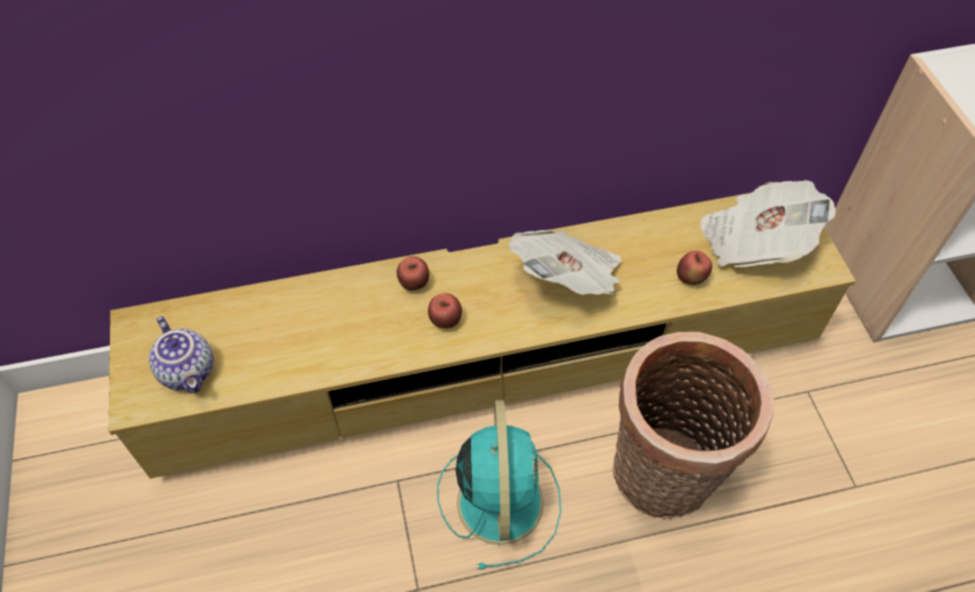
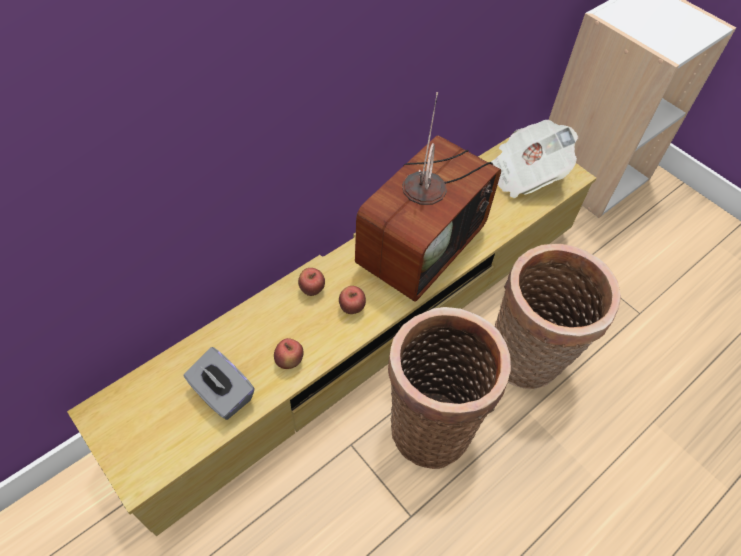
camera: 30 degrees left, 0 degrees up
teapot [149,316,213,393] -> none
turquoise fan [437,400,561,569] -> basket [388,307,511,469]
newspaper [509,230,622,295] -> television [355,92,501,301]
apple [677,251,712,285] -> apple moved to [274,338,304,369]
none -> grey tissue box [184,347,255,420]

